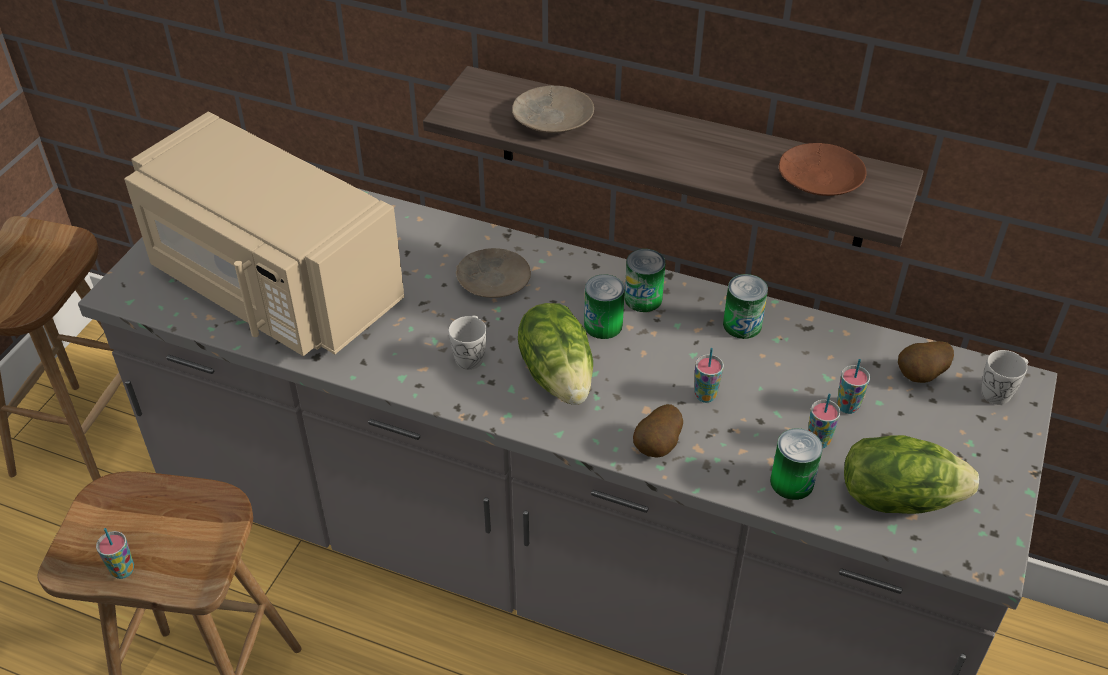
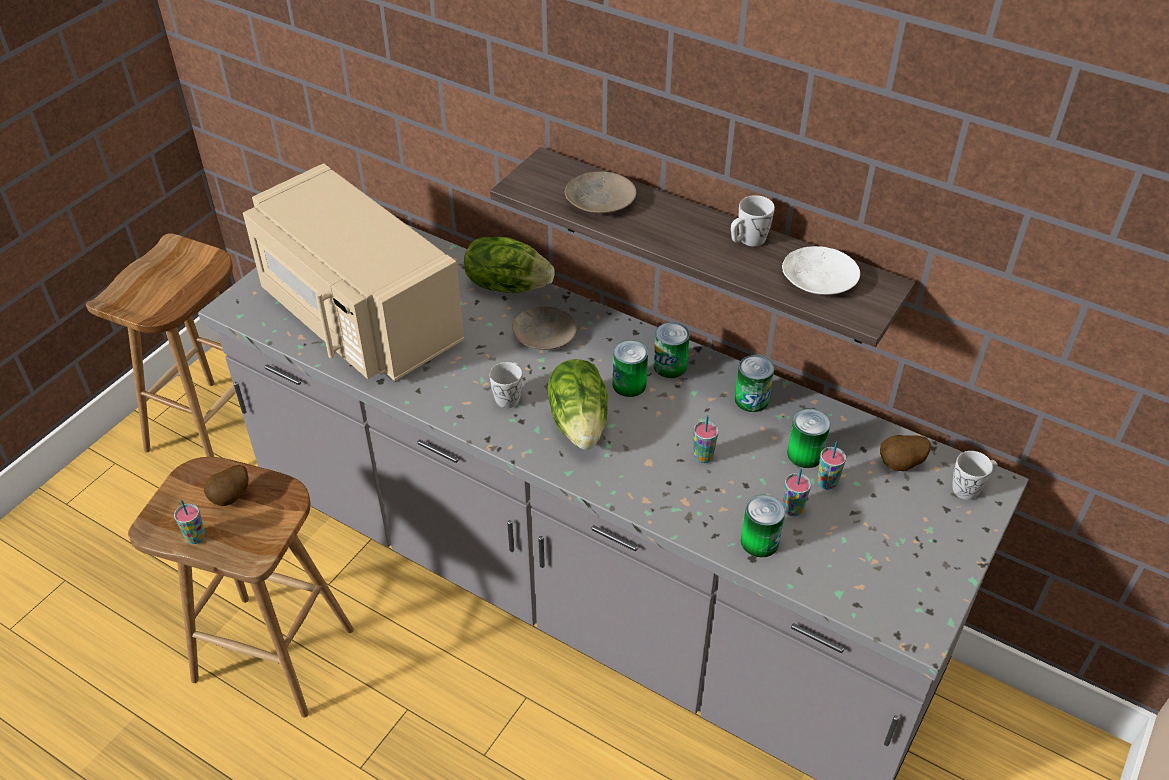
camera: 10 degrees right, 0 degrees up
potato [633,404,683,458] -> potato moved to [204,465,249,506]
brown plate [779,143,867,196] -> white plate [782,246,860,295]
lettuce [844,435,979,514] -> lettuce moved to [464,237,555,293]
none -> white mug [731,195,775,247]
none -> can [787,409,830,468]

